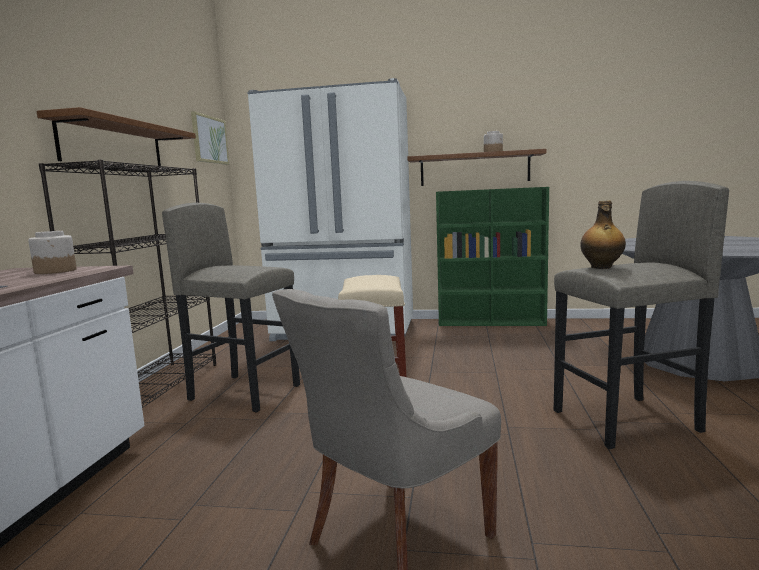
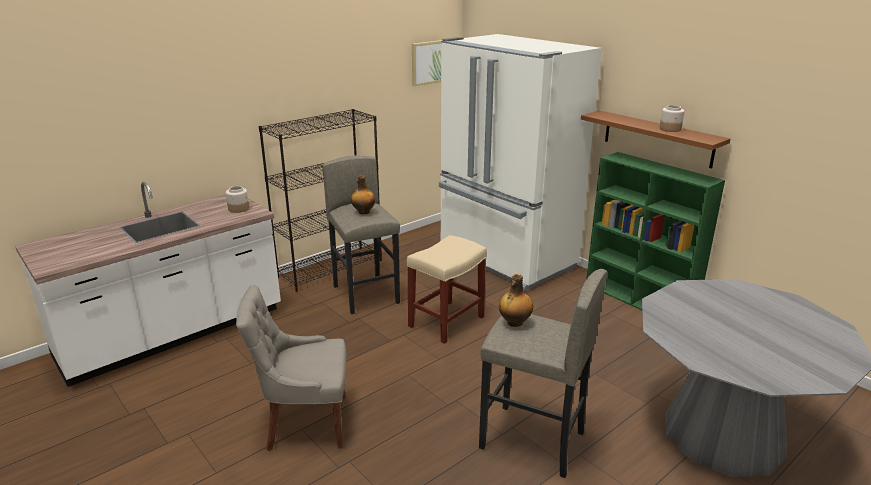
camera: 40 degrees right, 15 degrees up
brown shelf [37,107,196,166] -> none
none -> bottle [351,175,375,214]

